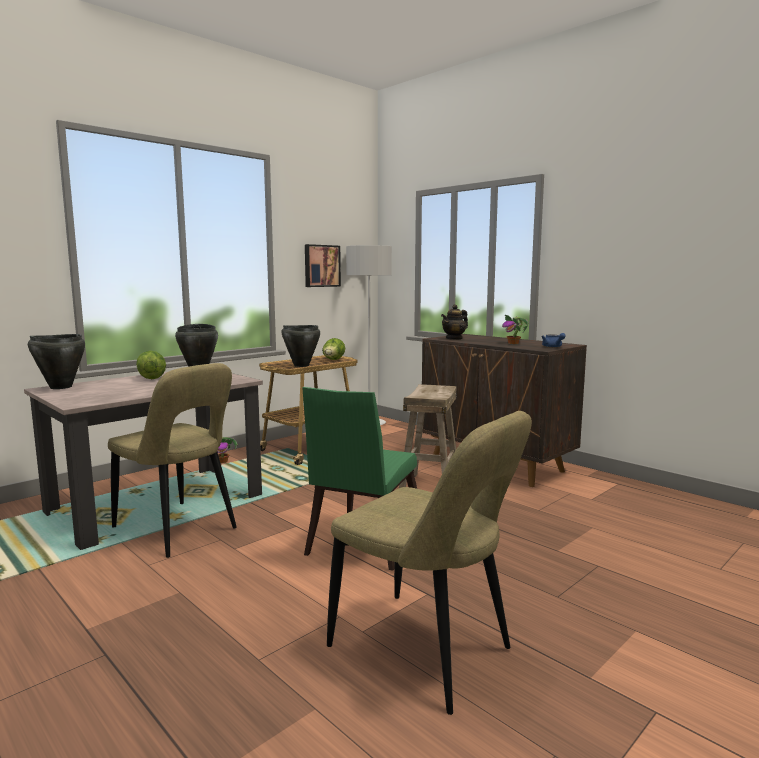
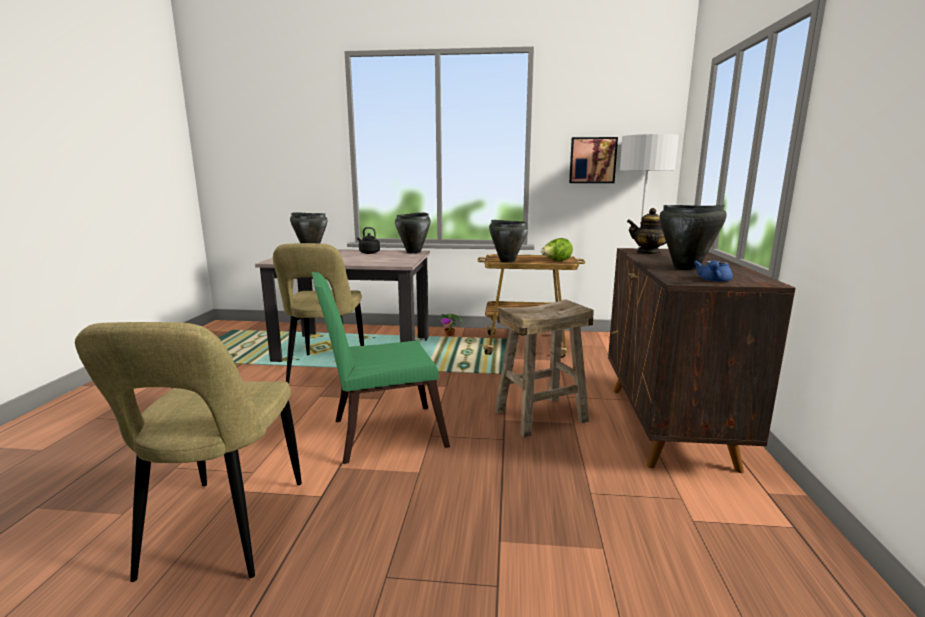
camera: 50 degrees right, 5 degrees up
lettuce [136,351,166,379] -> black kettle [357,227,380,254]
potted plant [502,314,528,344] -> black cooking pot [659,205,727,270]

